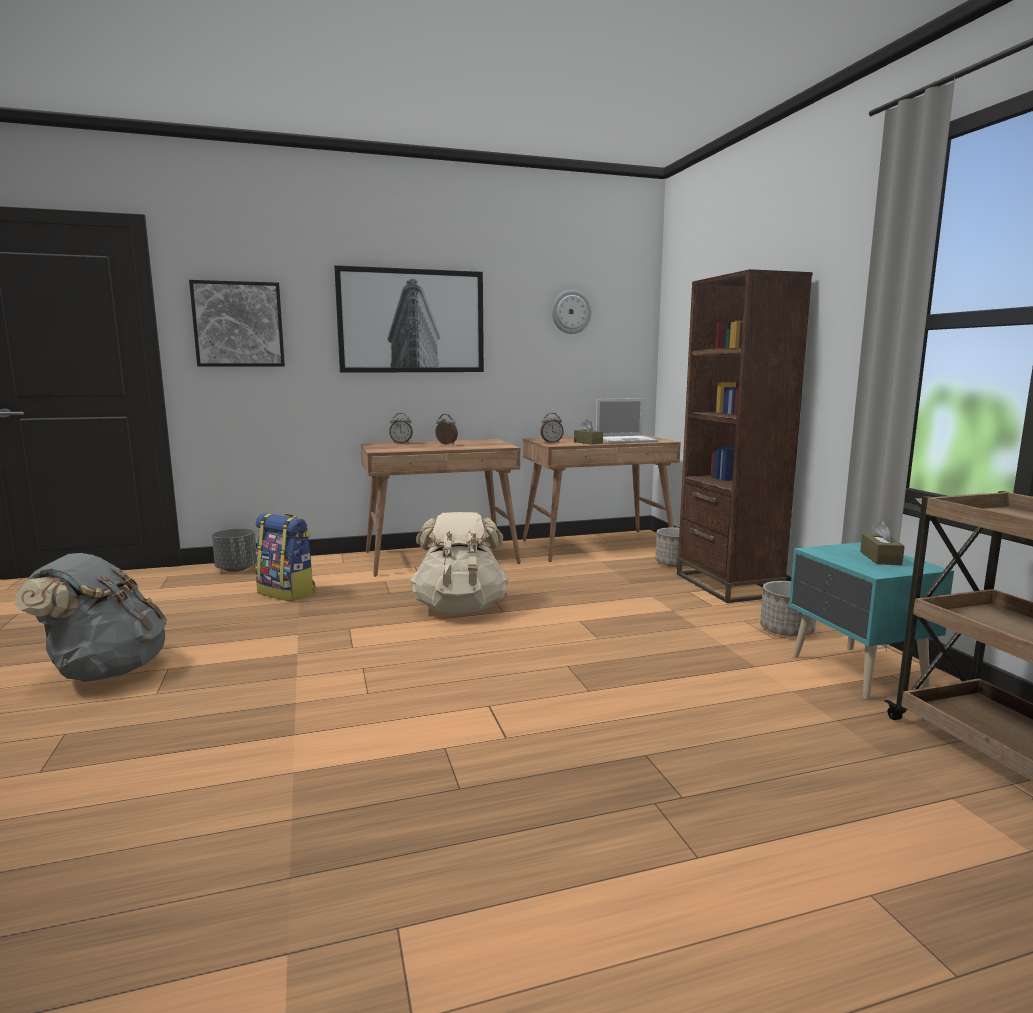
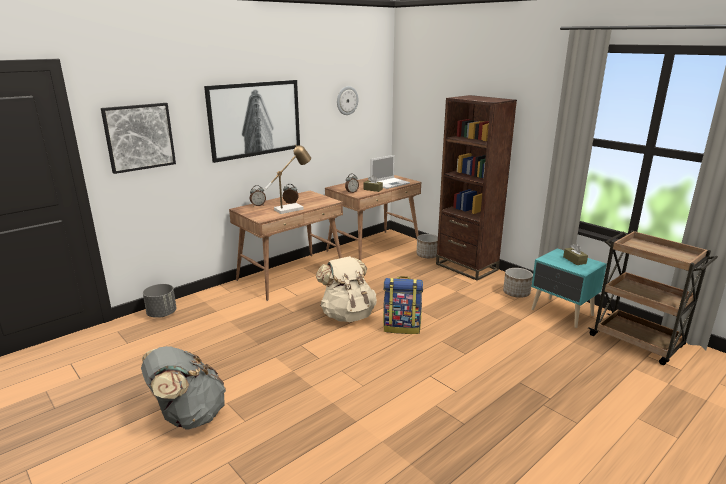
camera: 25 degrees left, 10 degrees up
backpack [255,513,315,602] -> backpack moved to [383,276,423,334]
none -> table lamp [265,145,311,214]

